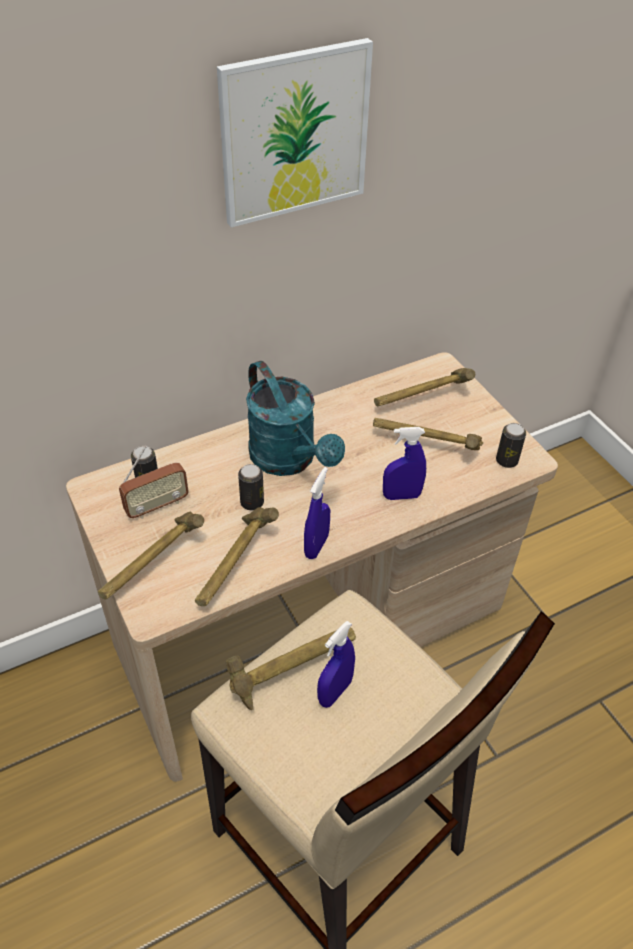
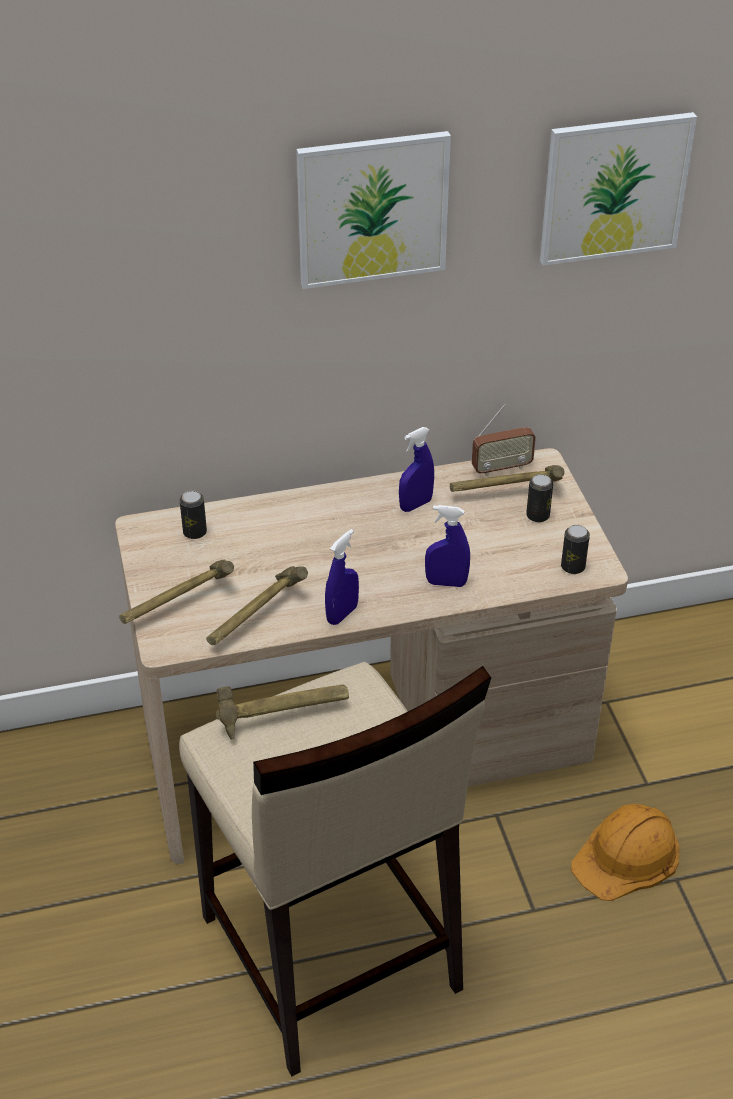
camera: 15 degrees right, 5 degrees down
radio [119,446,189,519] -> radio moved to [472,404,536,476]
can [238,464,264,510] -> can moved to [526,474,553,522]
turquoise watering can [246,361,345,476] -> none
blue spray bottle [317,621,355,708] -> blue spray bottle moved to [399,427,434,512]
hammer [373,418,483,450] -> none
none -> picture [540,112,697,266]
none -> orange hard hat [571,804,679,901]

